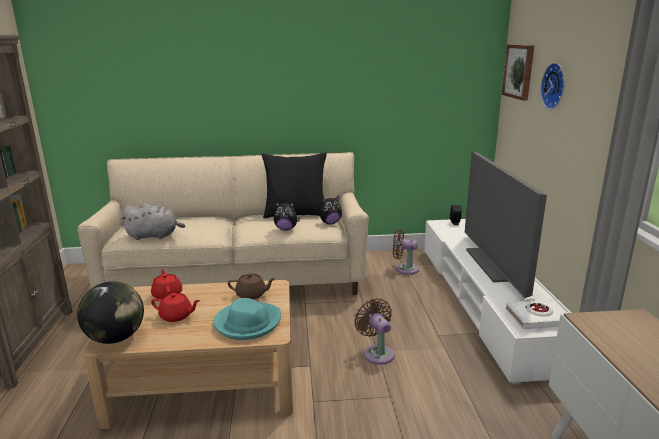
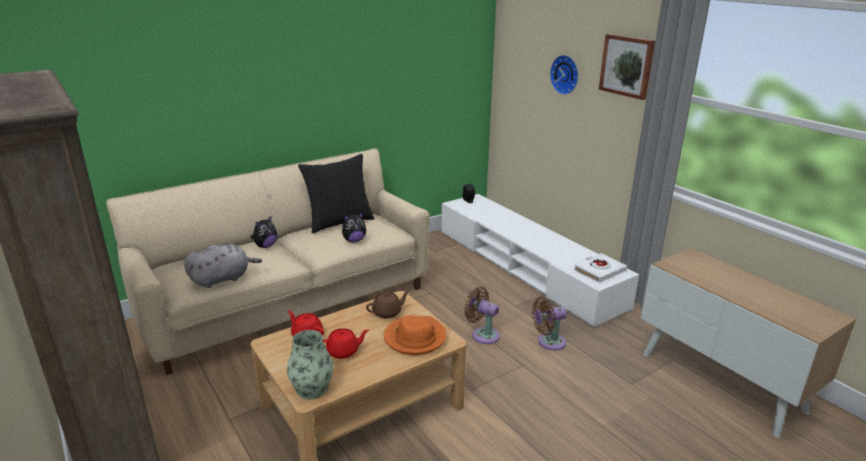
camera: 30 degrees left, 5 degrees up
globe [77,281,144,344] -> vase [287,330,333,399]
turquoise hat [213,298,281,340] -> orange hat [384,315,447,355]
plush toy [320,196,342,224] -> plush toy moved to [250,216,277,248]
brown fan [393,229,419,274] -> brown fan moved to [532,297,567,350]
television [465,152,547,298] -> none
picture [502,44,534,101] -> picture moved to [599,34,655,100]

